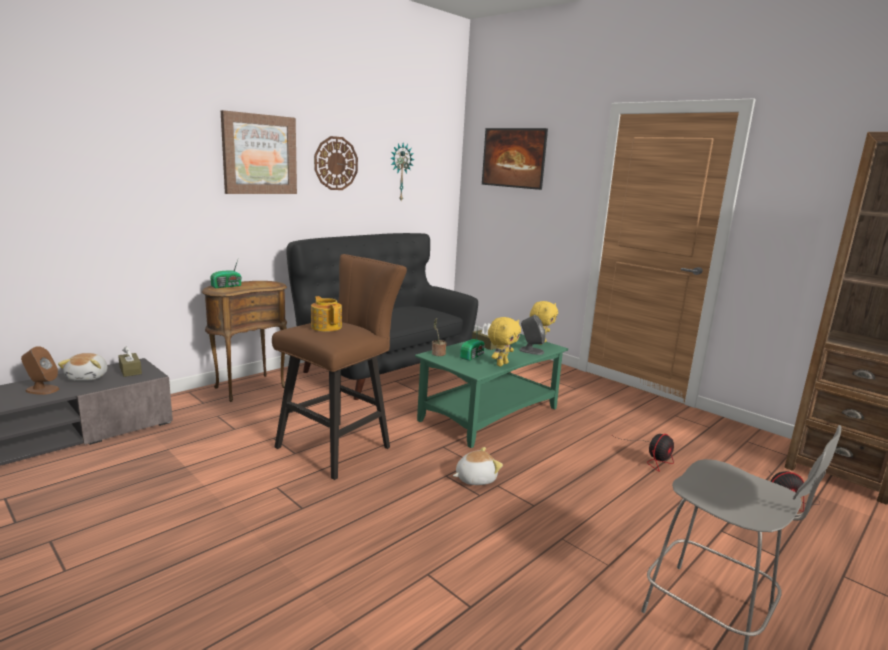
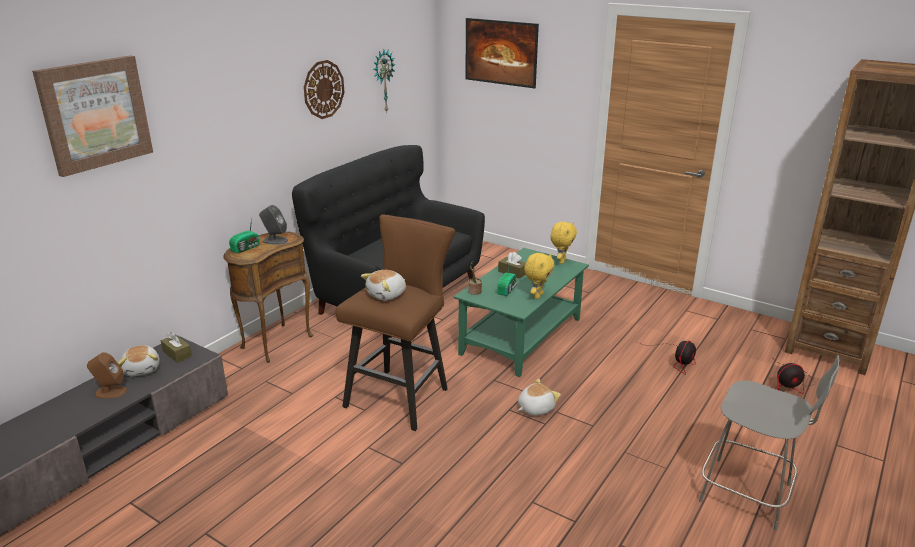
camera: 10 degrees left, 10 degrees up
picture [221,110,297,194] -> picture moved to [32,55,153,177]
teapot [311,296,342,331] -> plush toy [361,270,406,300]
grey speaker [519,315,546,355] -> grey speaker moved to [259,205,288,245]

